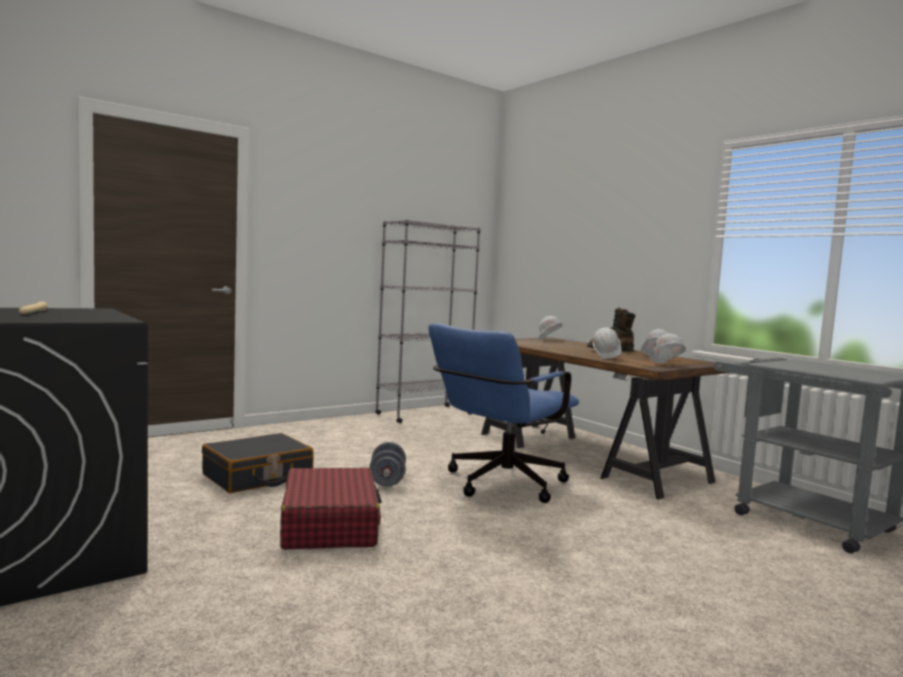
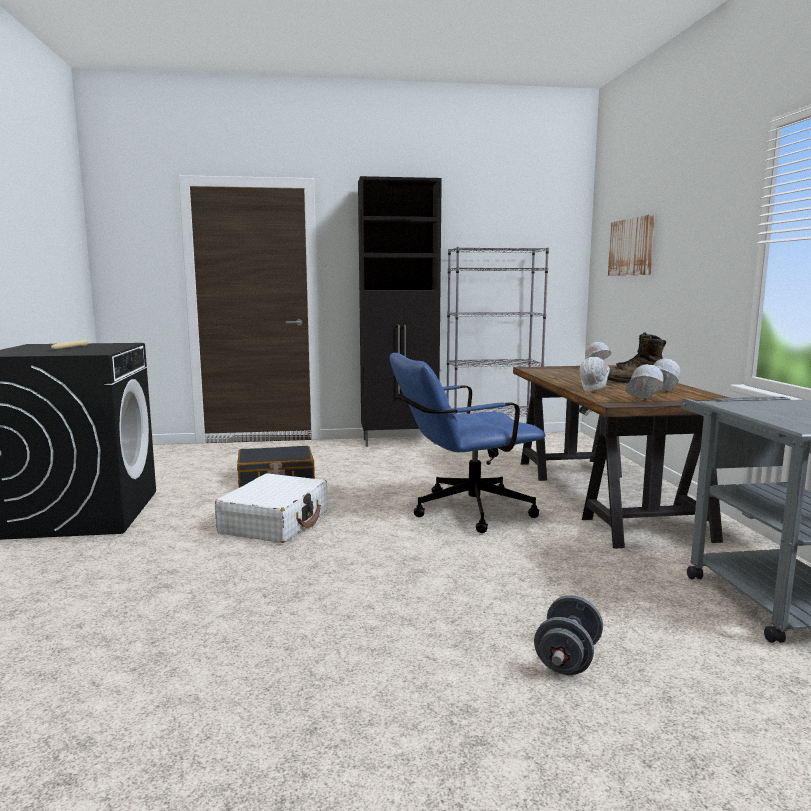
camera: 30 degrees right, 5 degrees up
red suitcase [280,468,382,550] -> white suitcase [215,473,328,543]
grey dumbbell [369,442,406,487] -> grey dumbbell moved to [534,595,603,675]
none -> black cabinet [358,176,442,447]
none -> picture [608,214,655,276]

